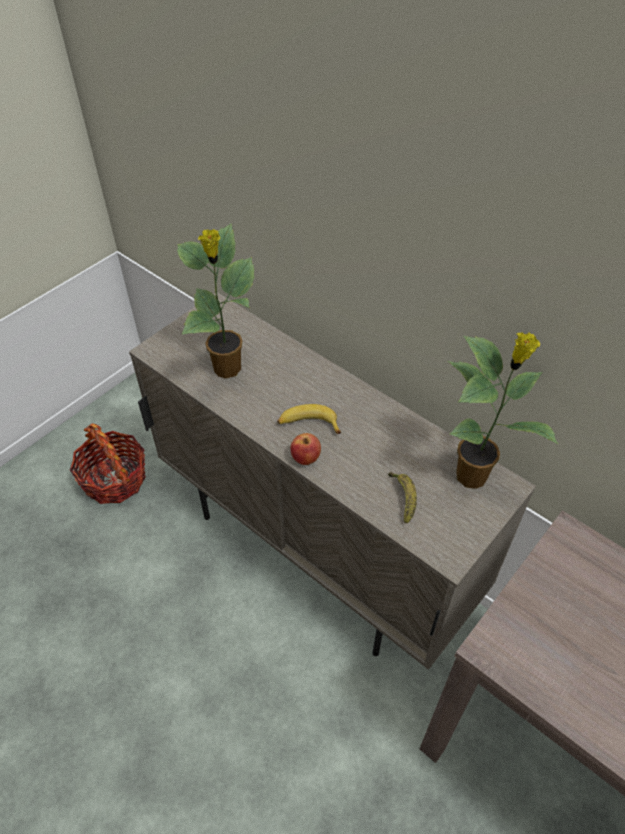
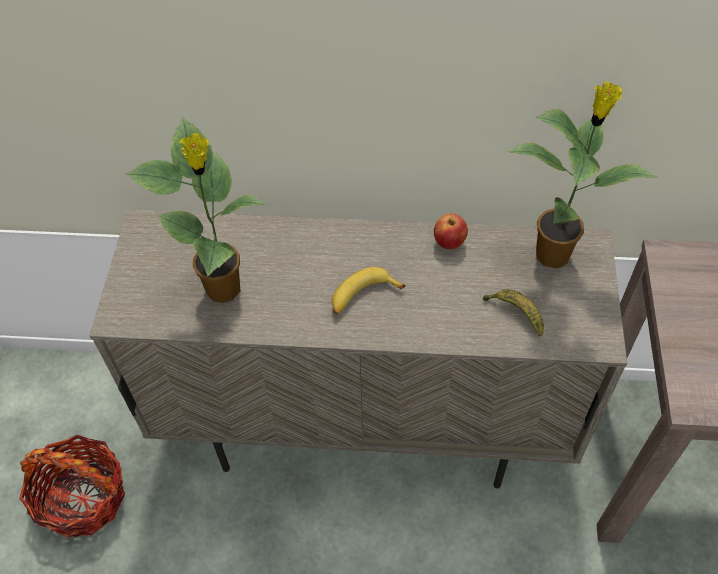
camera: 35 degrees left, 5 degrees up
apple [290,433,321,465] -> apple moved to [434,213,468,249]

